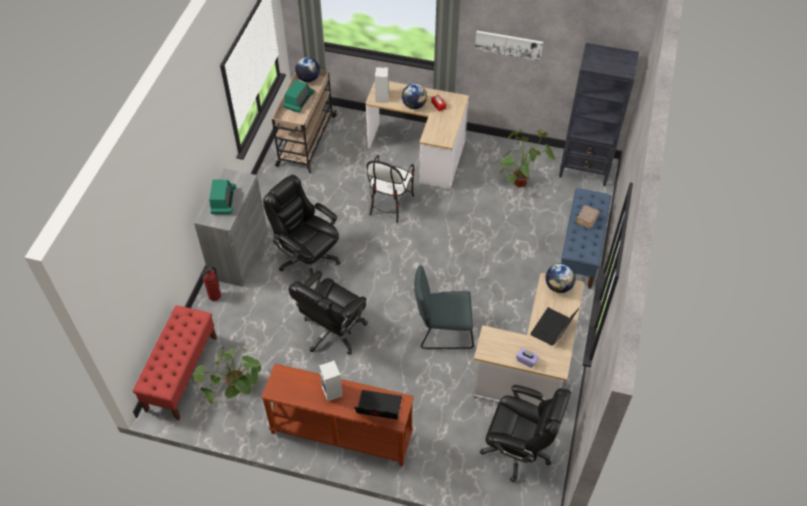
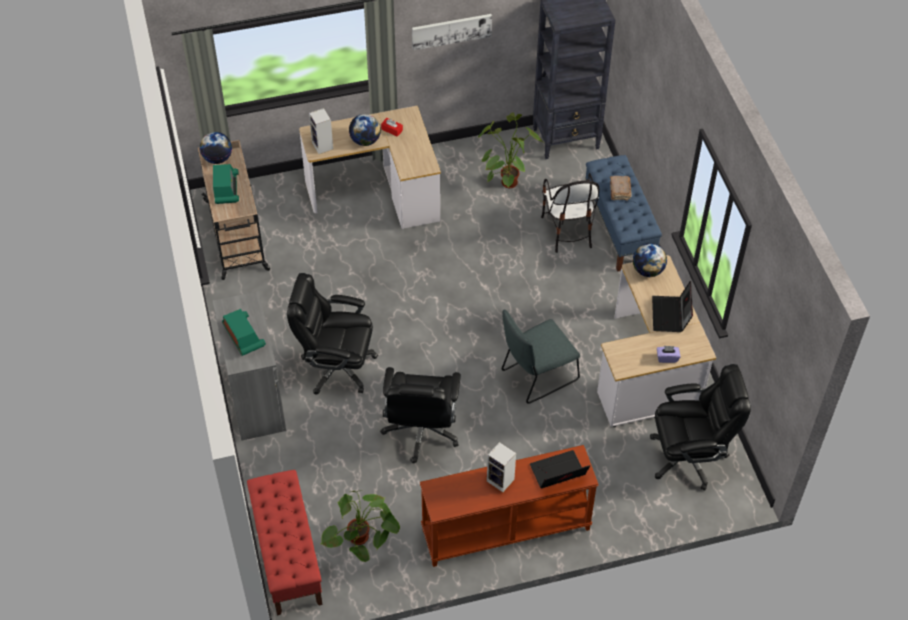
camera: 30 degrees left, 0 degrees up
fire extinguisher [201,267,221,301] -> none
chair [367,155,414,223] -> chair moved to [541,173,599,253]

